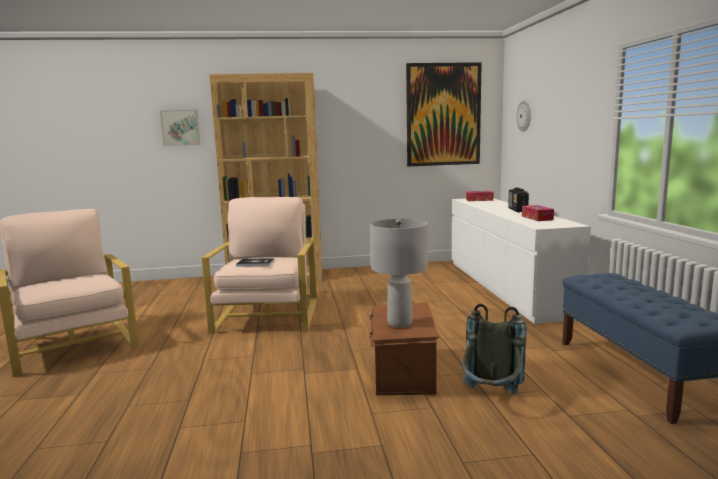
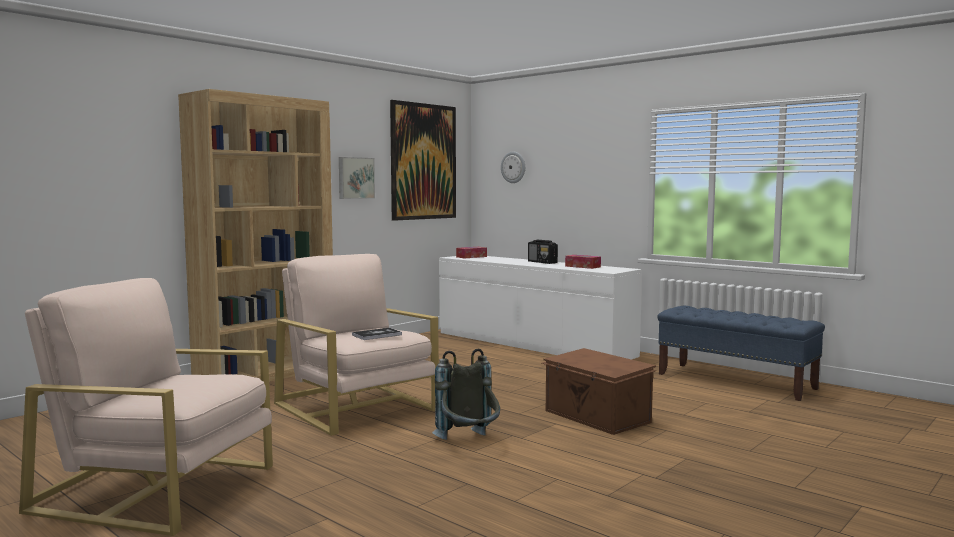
camera: 40 degrees left, 5 degrees down
picture [160,110,200,146] -> picture moved to [339,157,375,199]
grey table lamp [370,219,428,328] -> none
grey backpack [462,304,526,394] -> grey backpack moved to [432,348,500,440]

